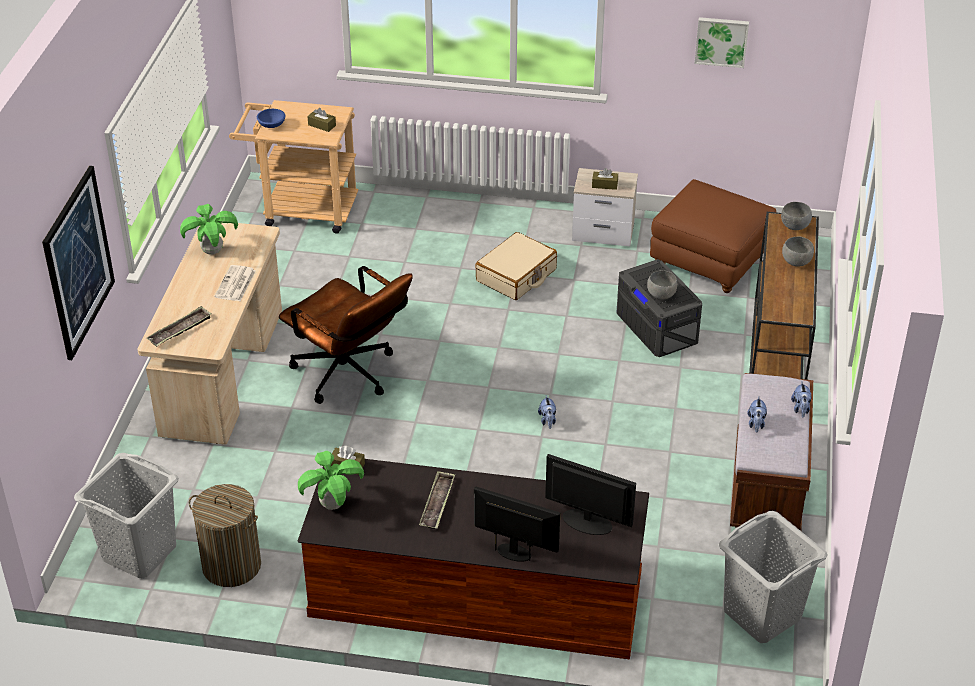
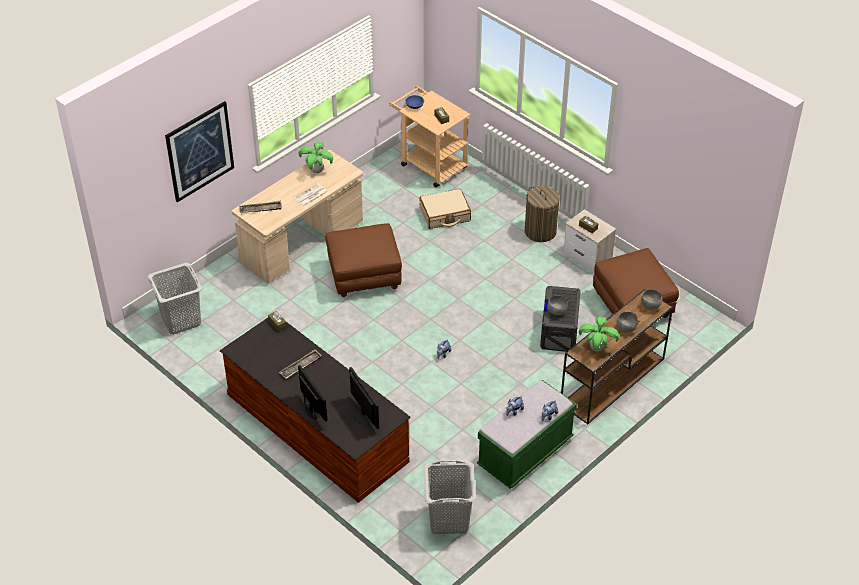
camera: 35 degrees right, 5 degrees up
laundry basket [189,484,261,587] -> laundry basket moved to [525,186,560,242]
brown office chair [279,266,413,404] -> brown ottoman [326,223,402,297]
potted plant [298,451,364,510] -> potted plant moved to [579,316,619,352]
beige suitcase [475,232,557,300] -> beige suitcase moved to [419,189,471,229]
picture [694,17,749,68] -> none
brown bench [730,373,813,531] -> green bench [477,380,577,489]

